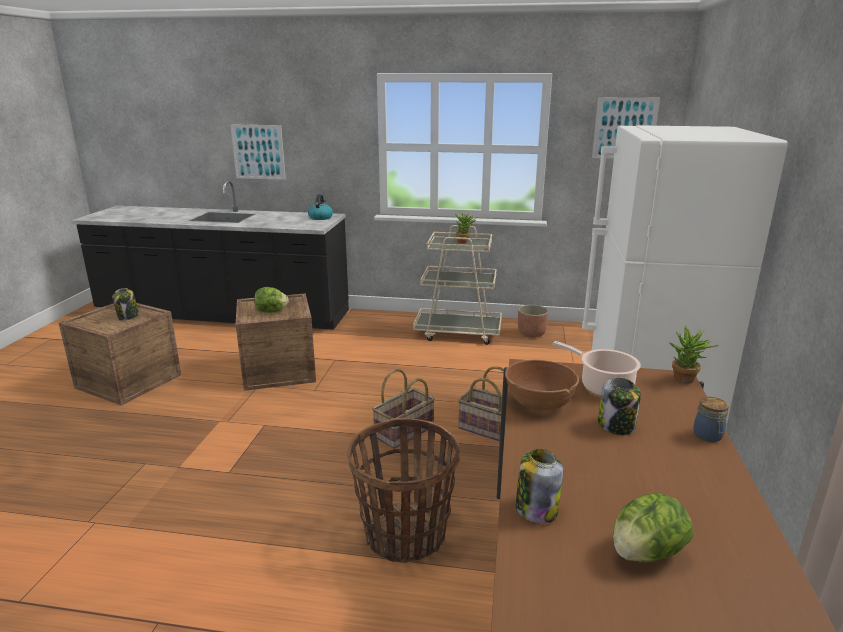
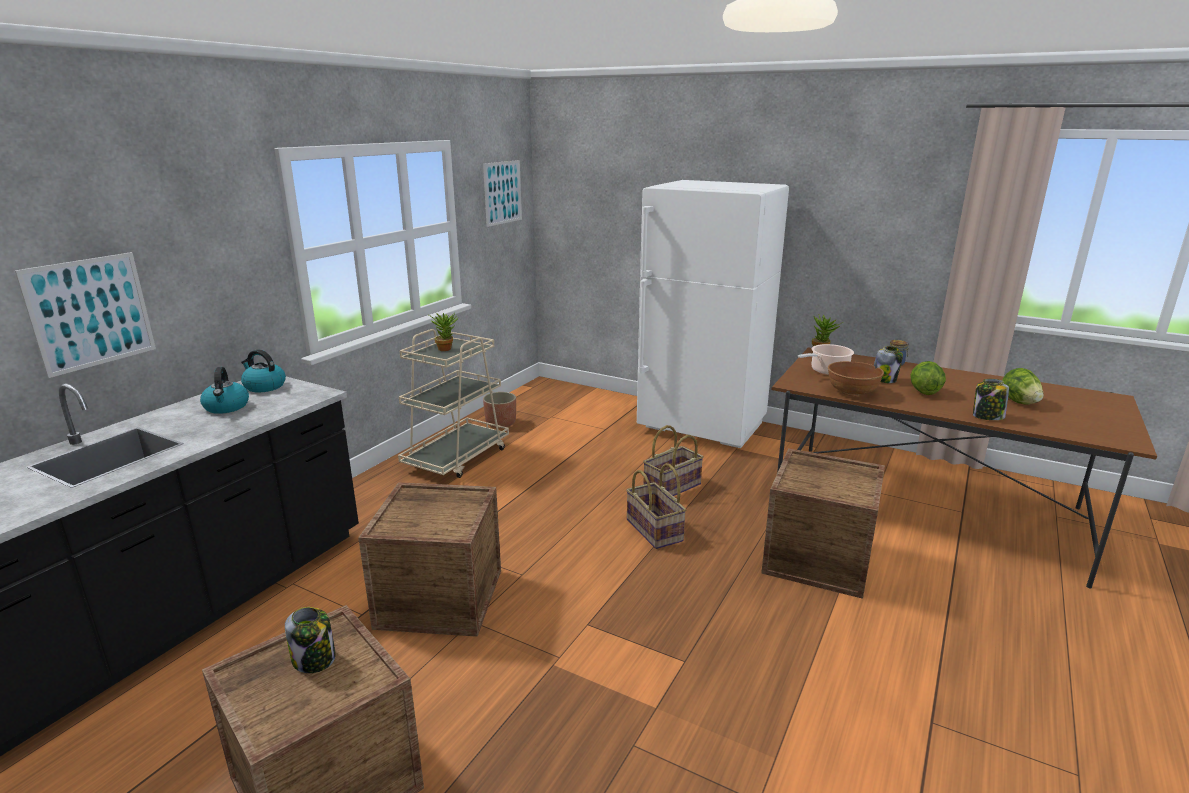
camera: 70 degrees left, 0 degrees up
lettuce [254,287,289,313] -> lettuce moved to [910,361,946,395]
basket [347,418,460,563] -> crate [761,448,885,599]
none -> kettle [200,367,249,414]

